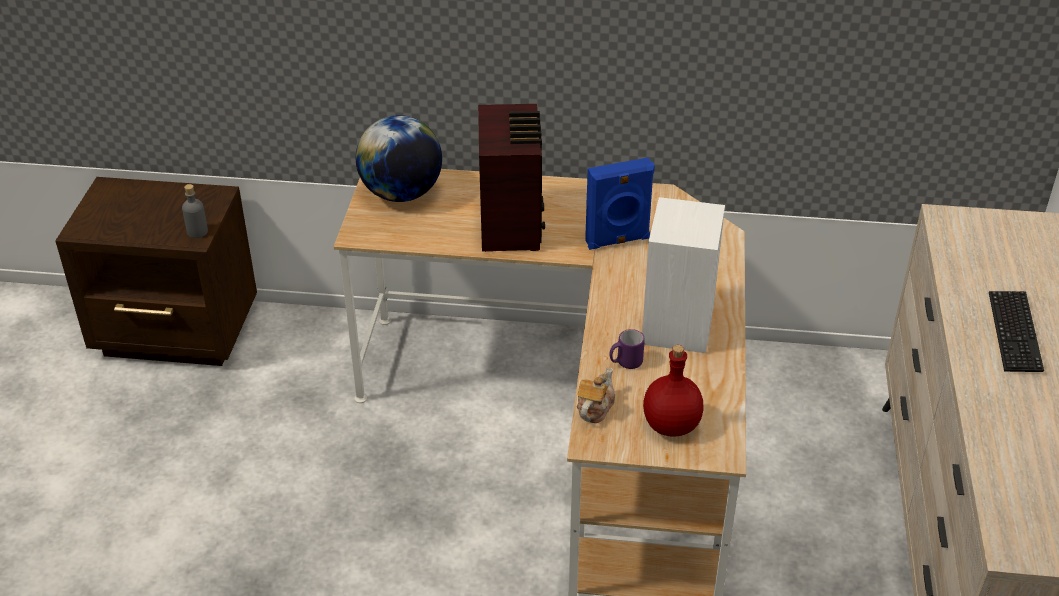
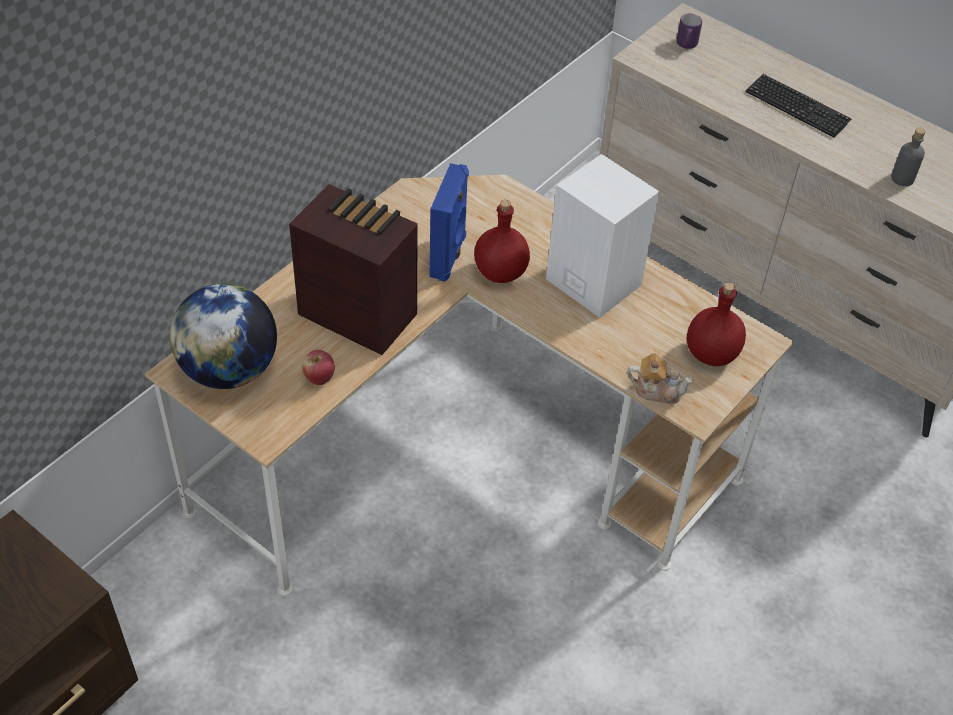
camera: 60 degrees left, 10 degrees up
grey bottle [182,184,208,238] -> grey bottle moved to [891,127,926,186]
teapot [577,367,615,423] -> teapot turned 135 degrees clockwise [627,353,694,404]
purple mug [609,329,645,369] -> purple mug moved to [676,14,702,49]
none -> apple [302,350,335,385]
none -> red bottle [474,200,530,283]

